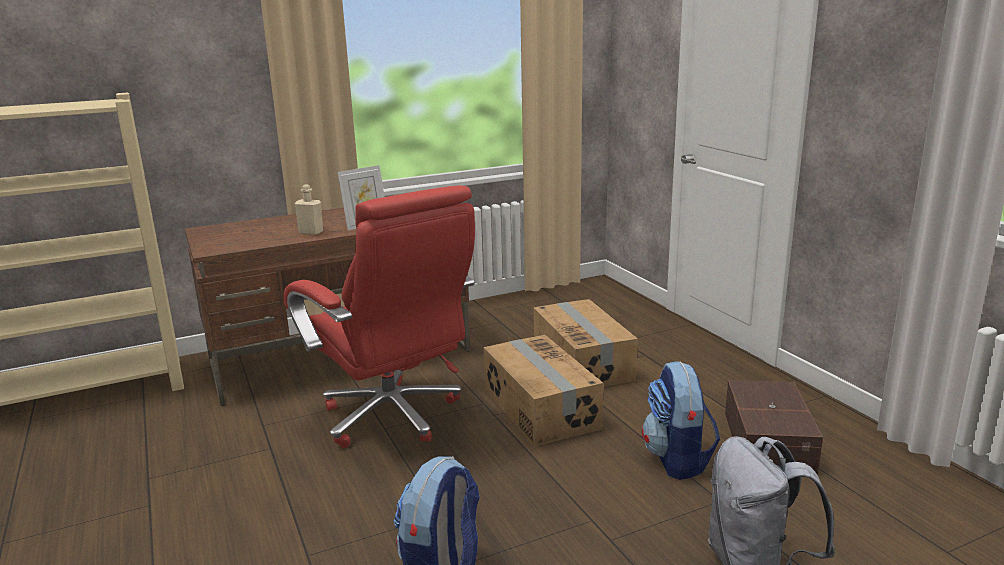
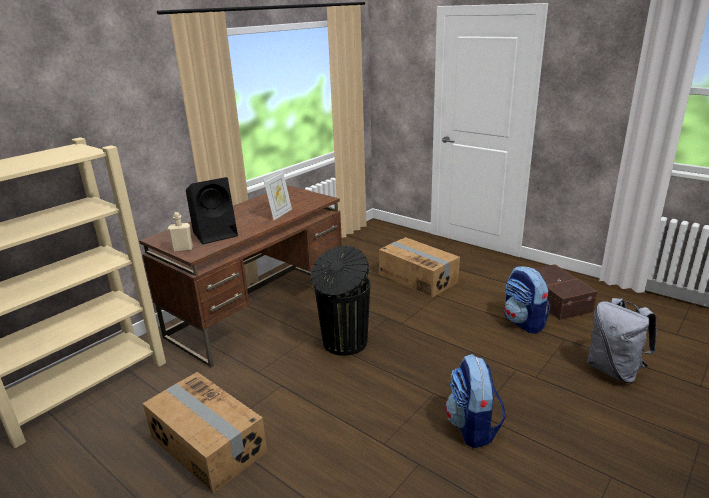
camera: 25 degrees left, 5 degrees up
red office chair [283,185,475,448] -> black trash can [310,245,371,356]
beige bottle [295,184,323,235] -> beige bottle moved to [168,212,193,252]
cardboard box [483,335,604,447] -> cardboard box moved to [143,372,267,493]
none -> black speaker [186,177,238,244]

